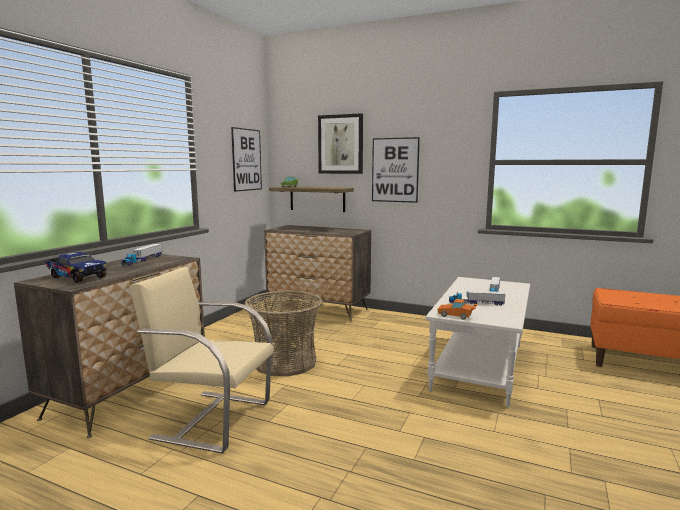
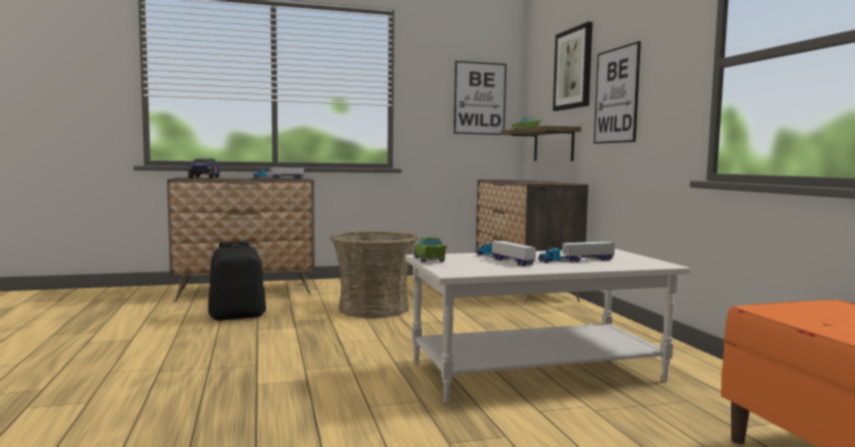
camera: 50 degrees right, 5 degrees down
beige chair [129,267,274,453] -> black backpack [208,241,266,320]
orange toy car [437,299,478,320] -> green toy car [413,237,447,262]

